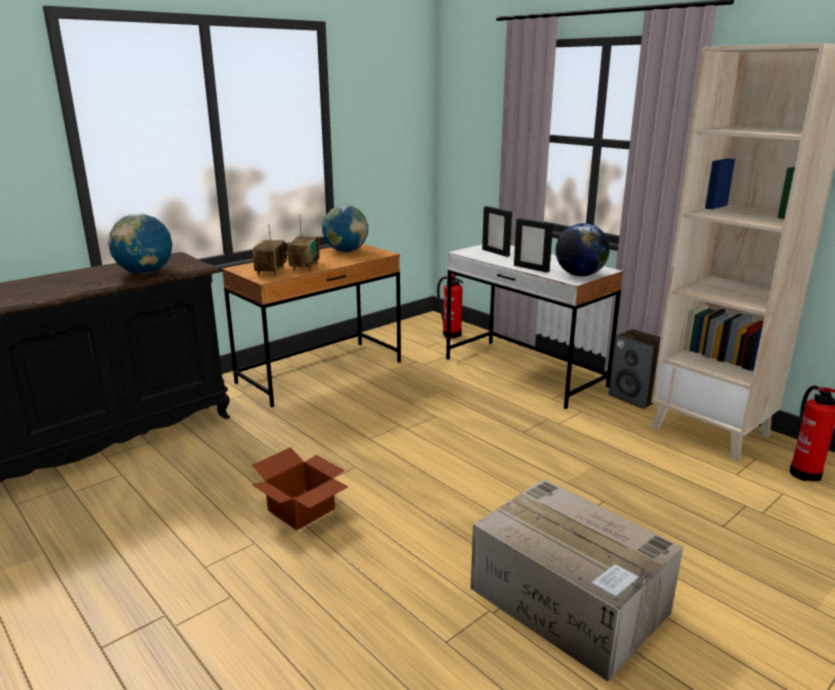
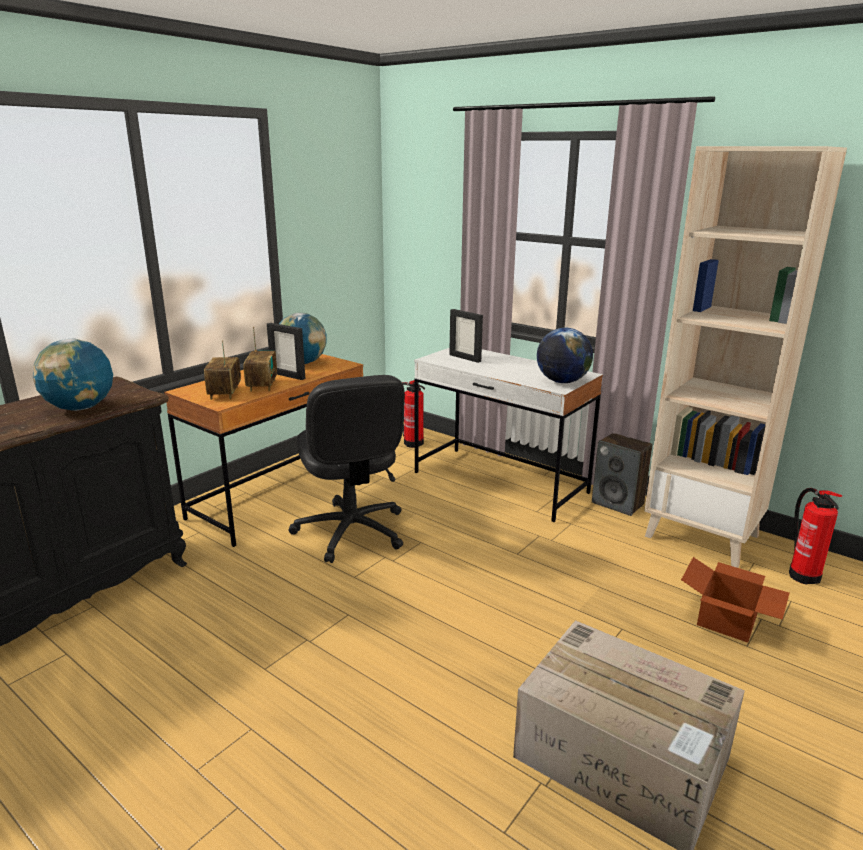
camera: 10 degrees left, 0 degrees up
cardboard box [252,447,348,530] -> cardboard box moved to [681,557,790,643]
picture frame [514,218,553,273] -> picture frame moved to [267,323,305,380]
none -> black office chair [289,375,405,563]

